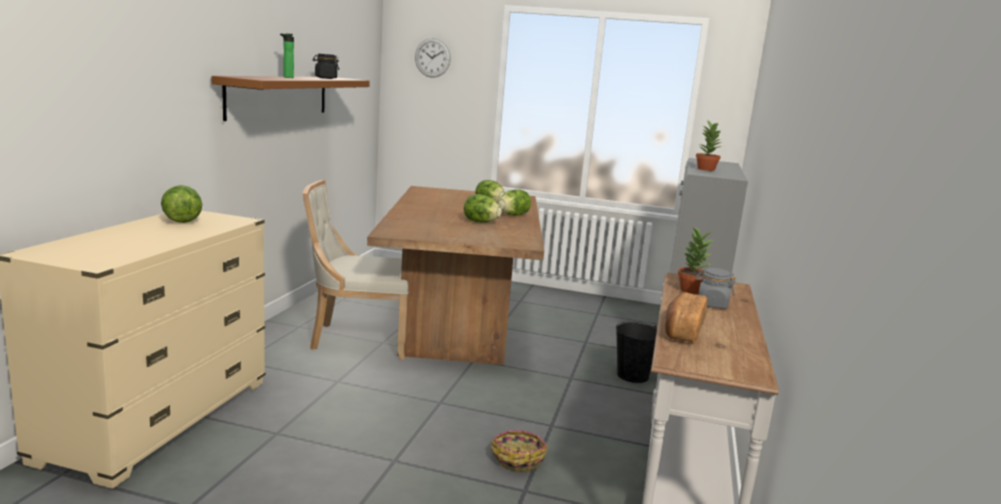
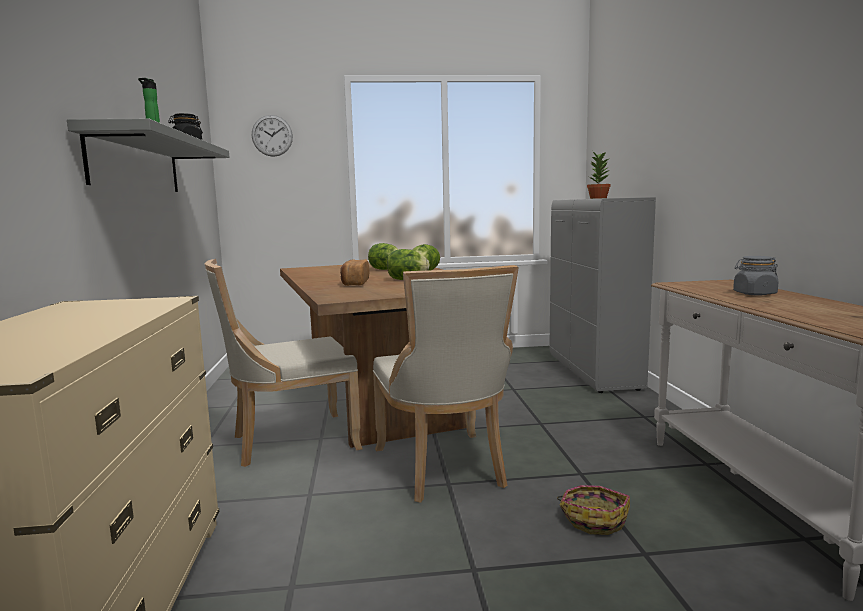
camera: 20 degrees left, 5 degrees down
lettuce [161,185,202,223] -> none
brown shelf [211,76,370,121] -> grey shelf [67,119,230,192]
black bucket [616,322,657,383] -> none
bread [665,292,707,343] -> bread moved to [340,259,369,286]
potted plant [678,227,715,294] -> none
none -> beige chair [373,265,519,503]

